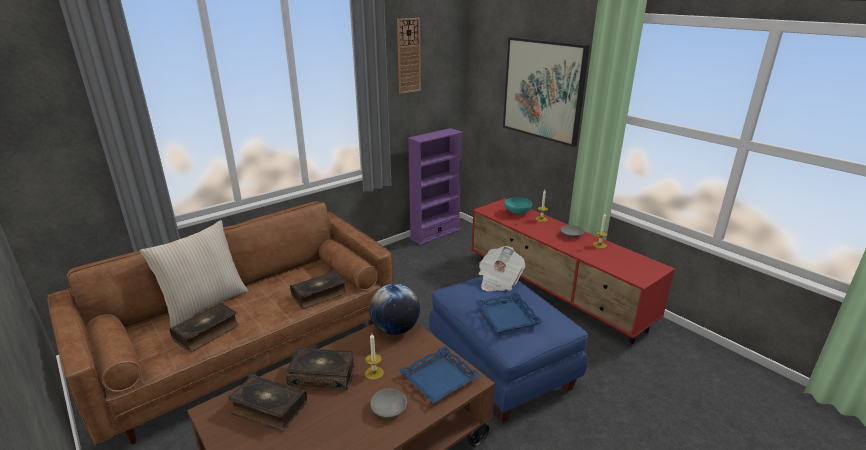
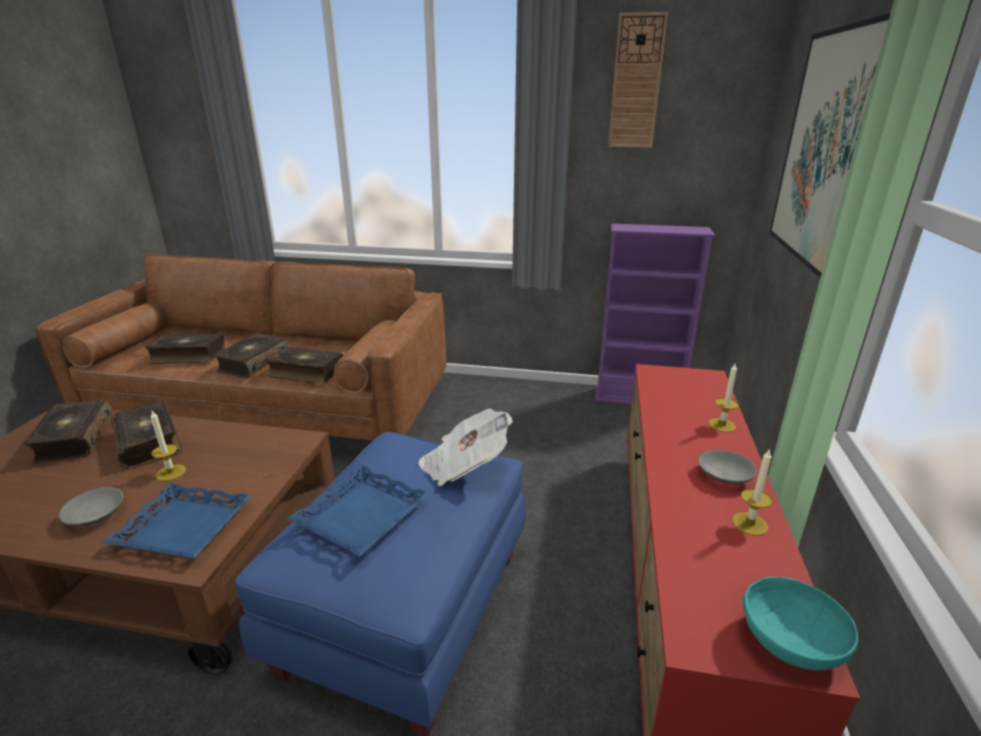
camera: 50 degrees right, 0 degrees up
beige pillow [140,220,249,327] -> none
globe [369,283,420,335] -> none
turquoise bowl [505,198,532,214] -> turquoise bowl moved to [743,577,858,670]
none -> book [213,332,289,378]

